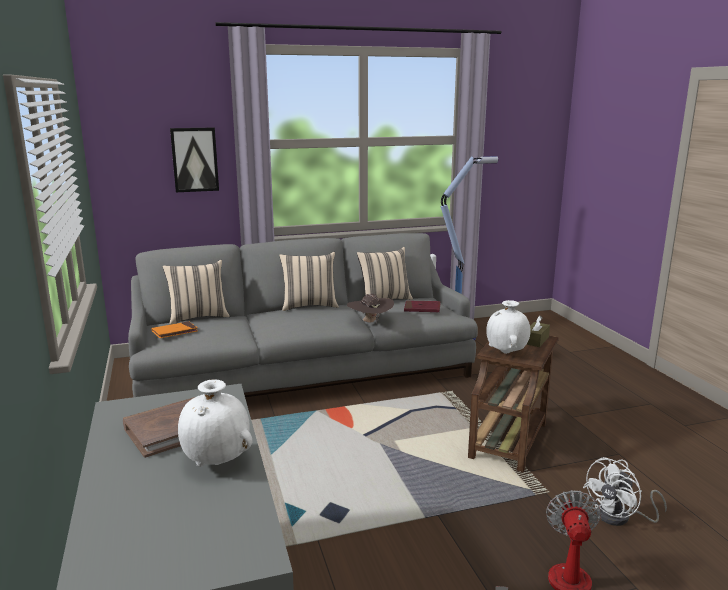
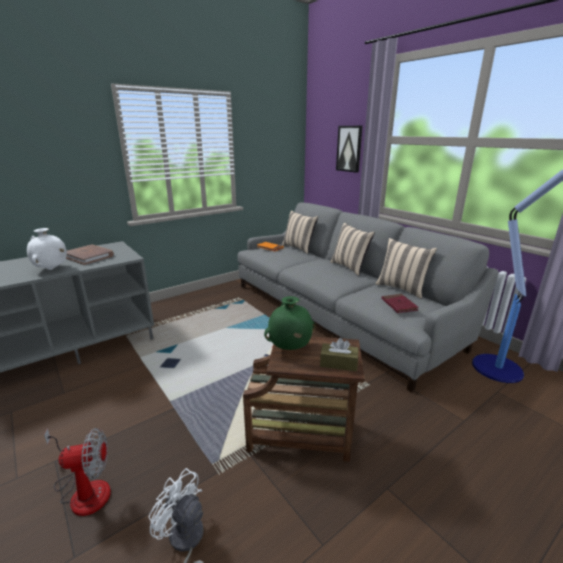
camera: 70 degrees right, 5 degrees up
brown hat [347,294,394,324] -> none
white vase [486,300,531,354] -> green vase [264,296,316,350]

